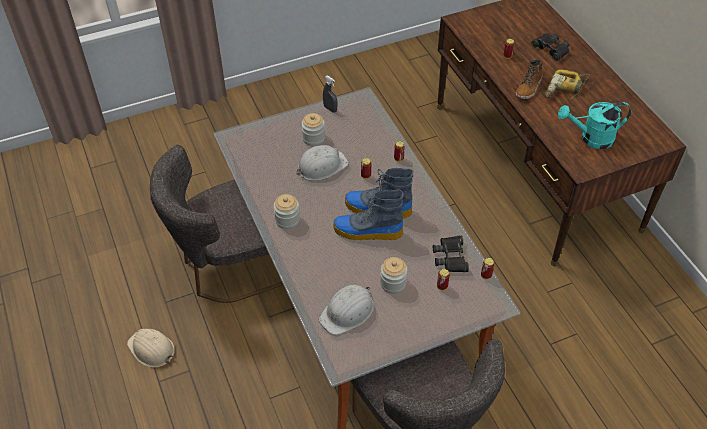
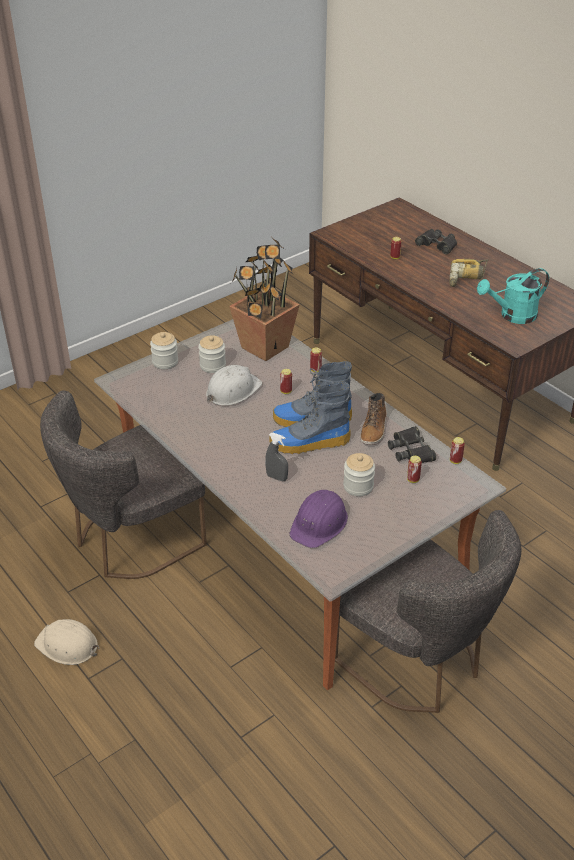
camera: 15 degrees left, 10 degrees down
jar [274,194,300,229] -> jar moved to [150,332,178,369]
white hard hat [319,285,374,335] -> purple hard hat [289,490,348,548]
grey spray bottle [323,75,338,113] -> grey spray bottle moved to [265,433,288,481]
boot [516,60,543,99] -> boot moved to [360,393,387,445]
none -> potted plant [229,239,300,361]

